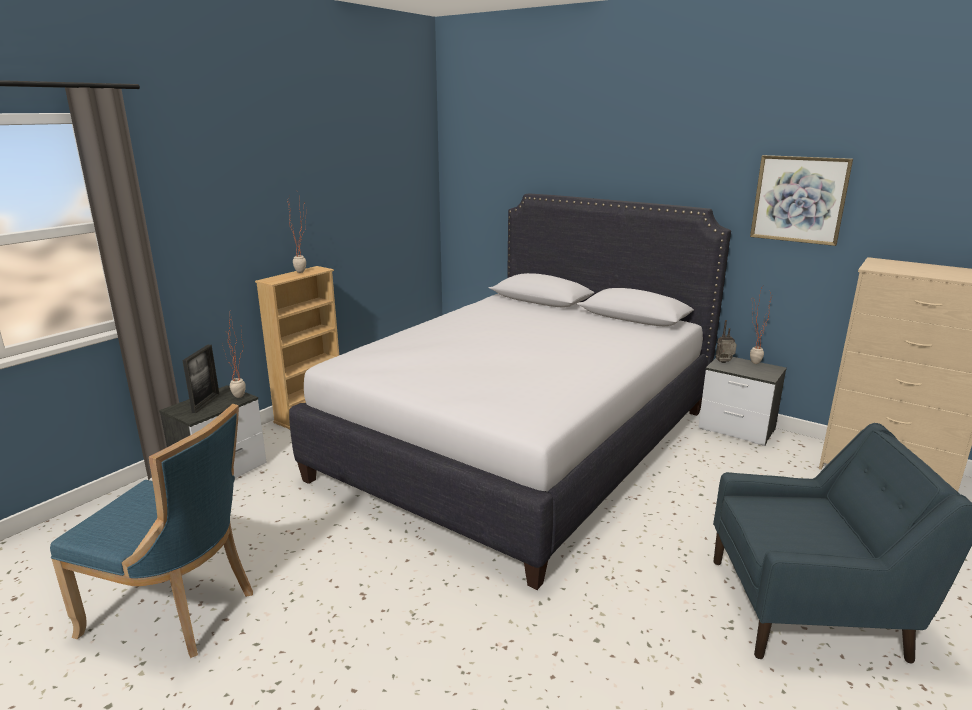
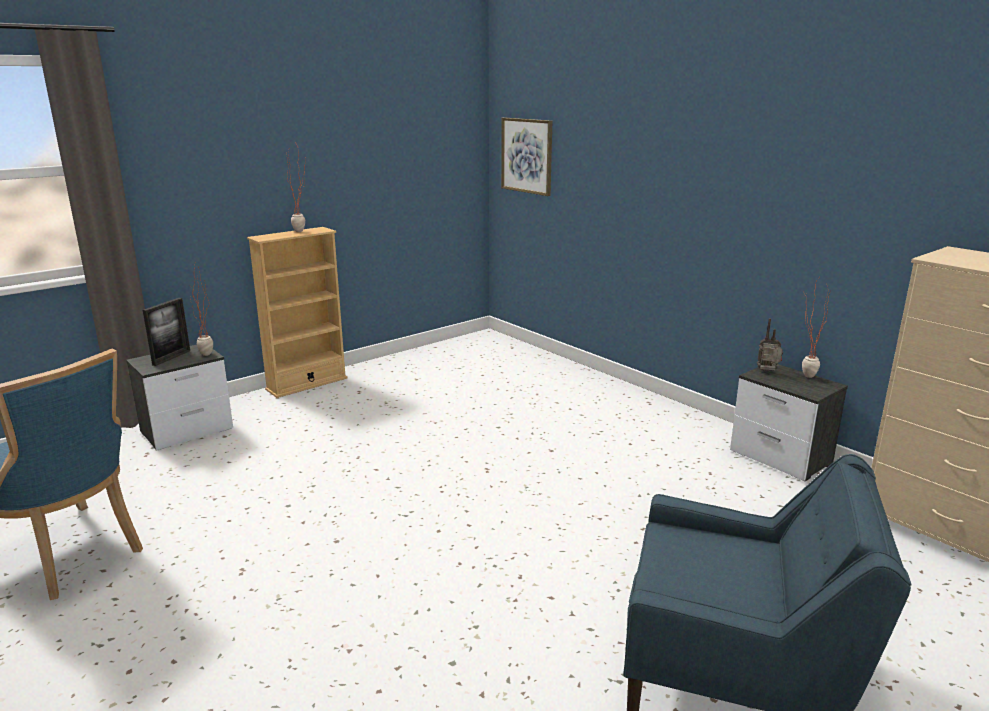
camera: 15 degrees right, 0 degrees up
white bed [289,193,731,590] -> none
picture [750,155,853,246] -> picture moved to [501,118,552,196]

